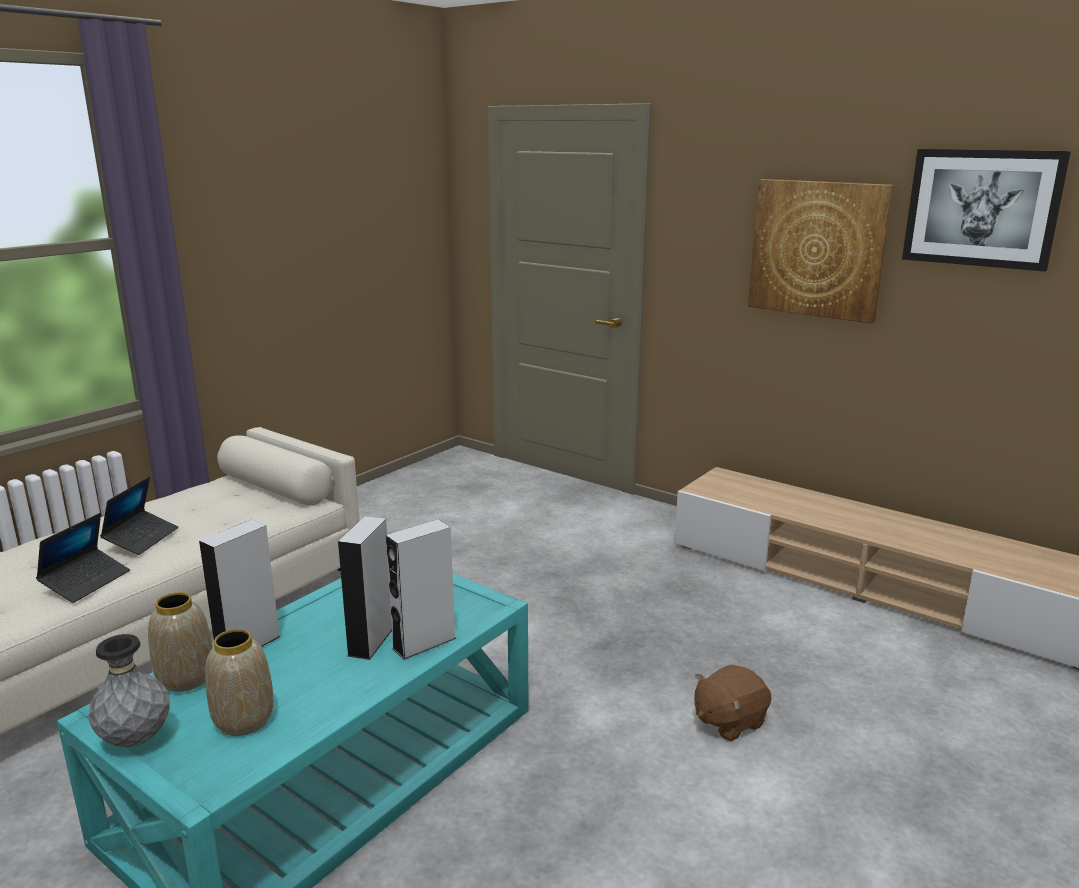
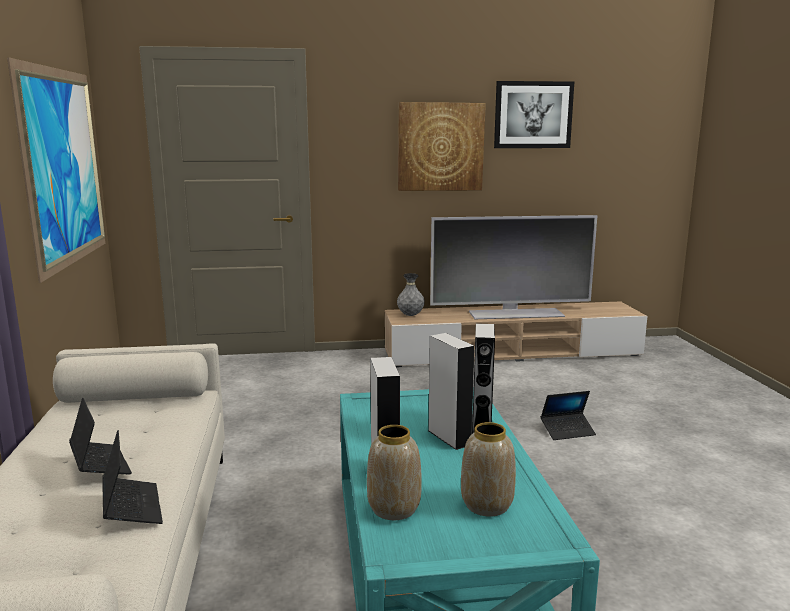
camera: 45 degrees left, 5 degrees down
grey vase [88,634,170,747] -> grey vase moved to [397,273,425,316]
brown plush toy [694,665,772,741] -> laptop [541,391,596,440]
none -> picture [7,57,105,283]
none -> television [430,215,598,319]

